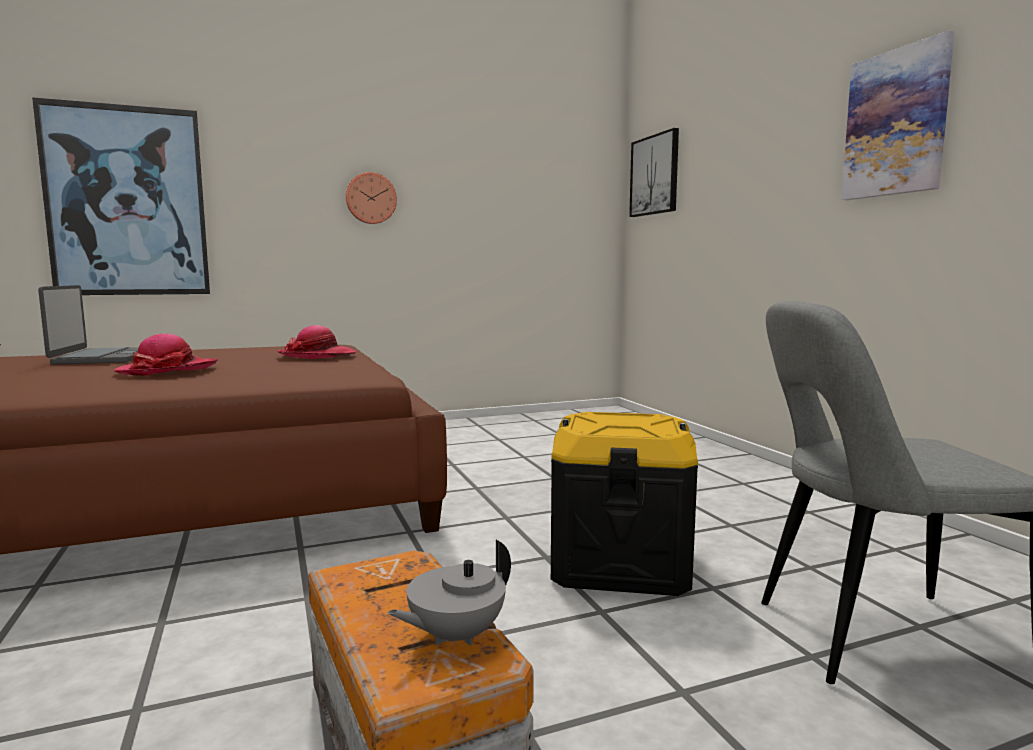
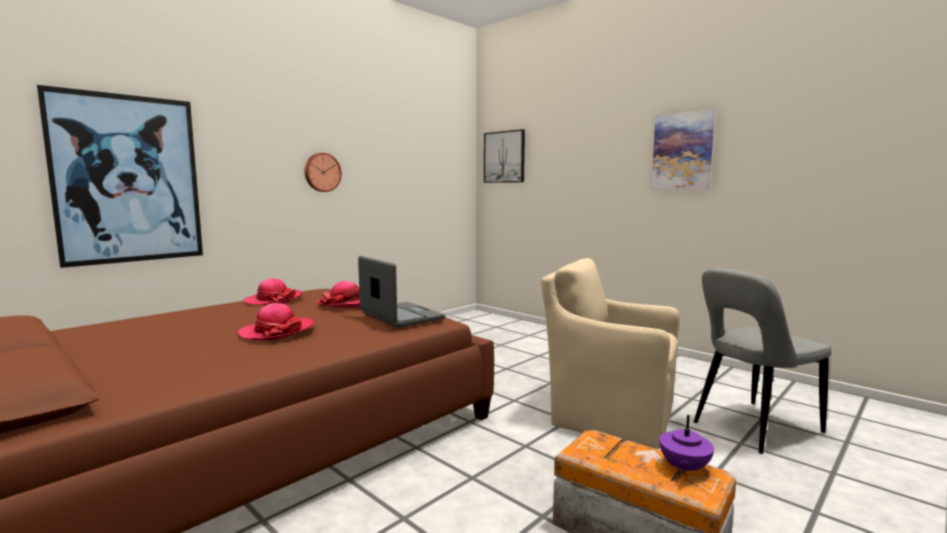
camera: 25 degrees left, 0 degrees up
laptop [38,285,139,365] -> laptop moved to [358,256,445,328]
grey teapot [387,540,511,646] -> purple teapot [659,415,714,475]
black storage box [551,412,698,596] -> beige armchair [541,258,680,449]
none -> hat [242,278,303,306]

